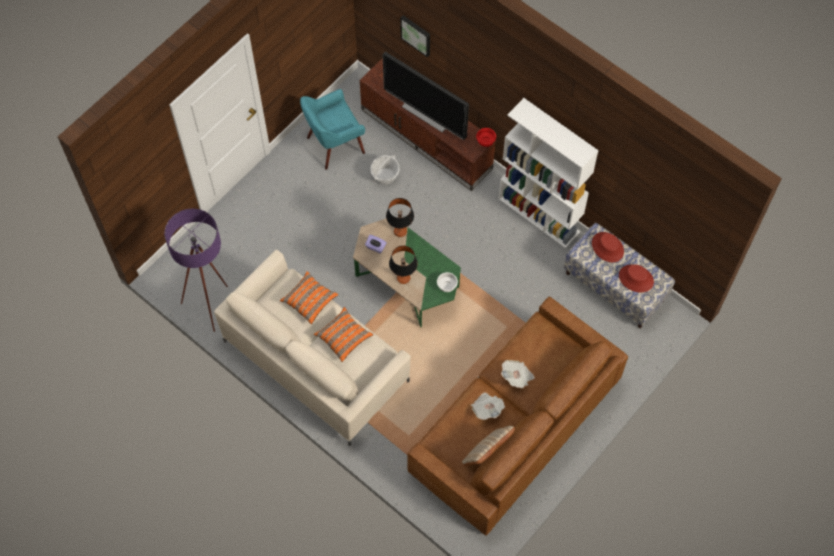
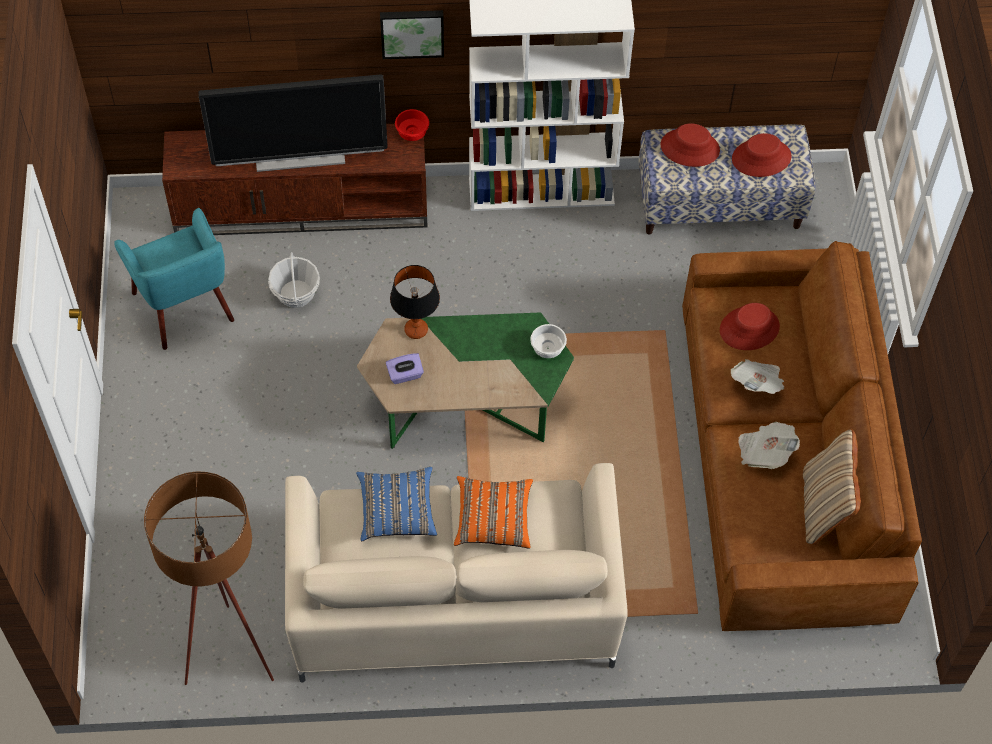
camera: 45 degrees left, 5 degrees down
purple floor lamp [164,209,228,332] -> brown floor lamp [144,471,274,685]
orange pillow [280,271,339,324] -> blue pillow [356,467,437,541]
turquoise armchair [300,89,365,170] -> turquoise armchair turned 45 degrees counterclockwise [114,208,234,350]
table lamp [389,246,418,284] -> none
picture [400,15,430,57] -> picture moved to [380,10,444,59]
none -> red hat [720,303,780,350]

